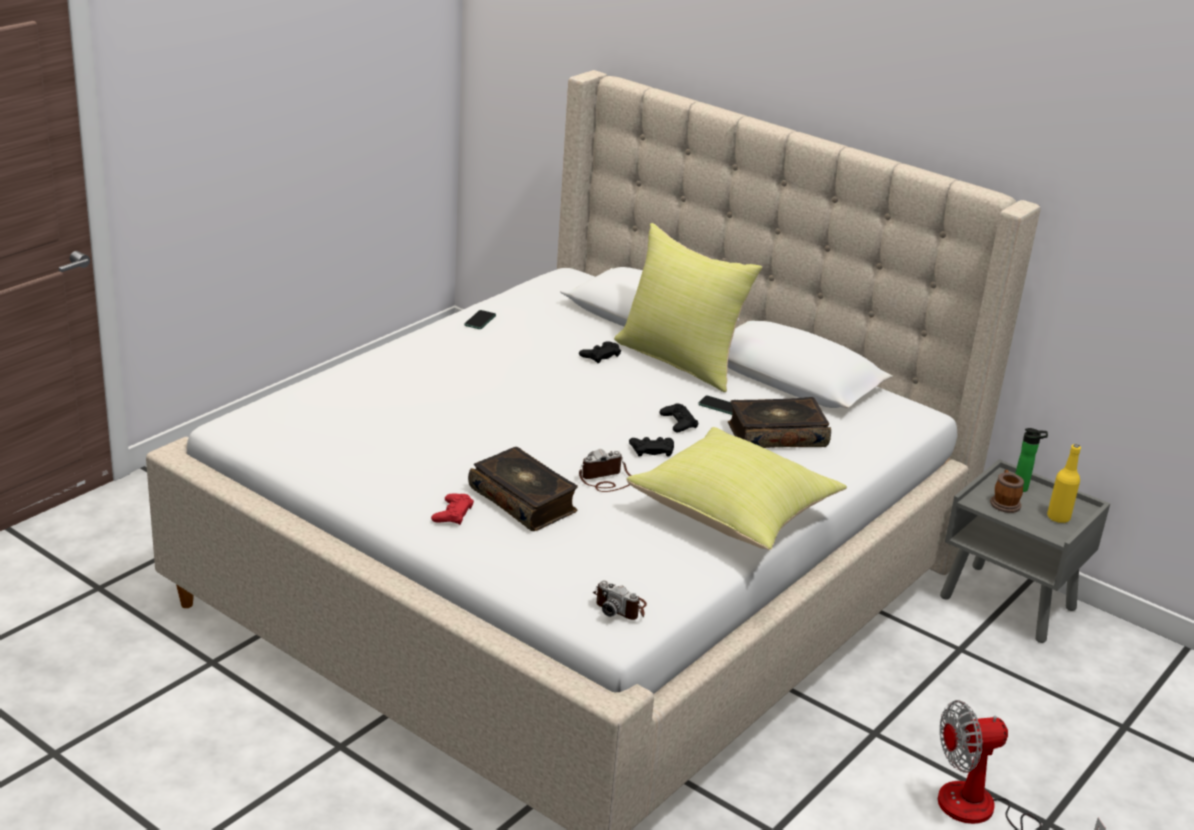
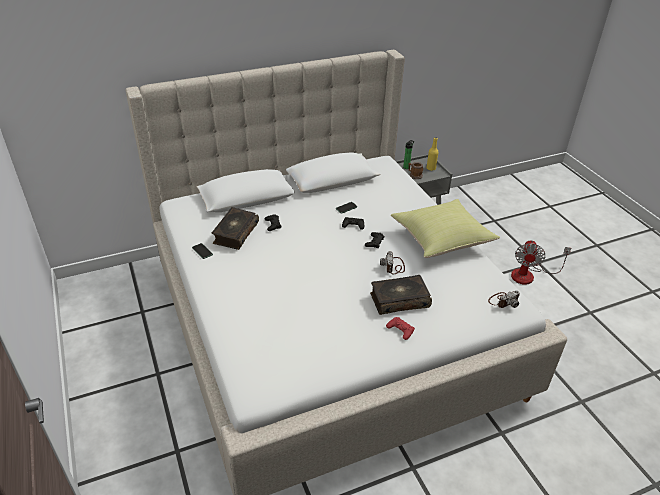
camera: 60 degrees left, 10 degrees up
yellow pillow [614,223,762,392] -> none
book [728,397,831,448] -> book moved to [212,207,259,250]

